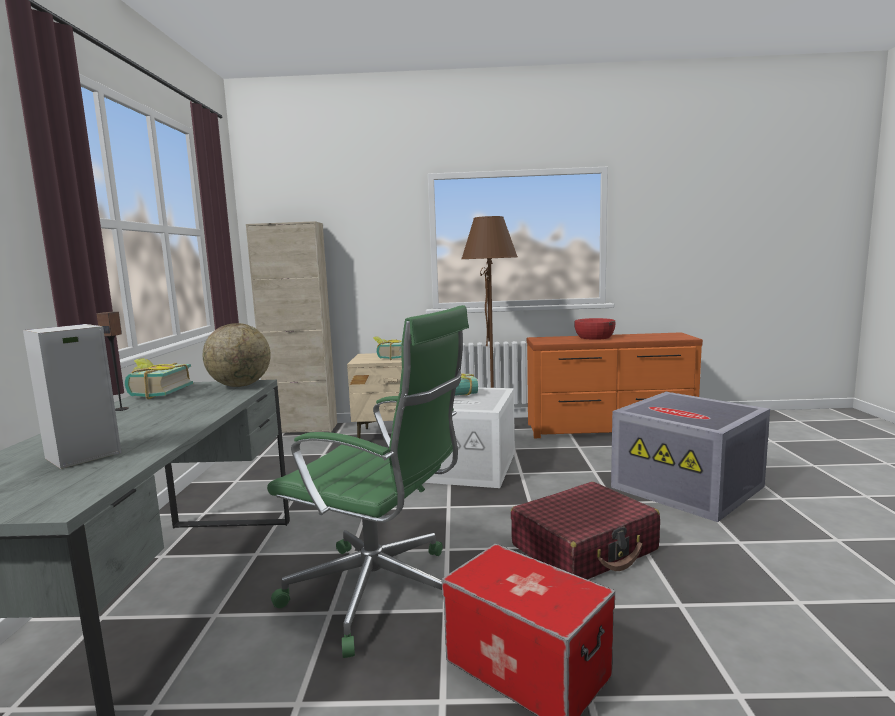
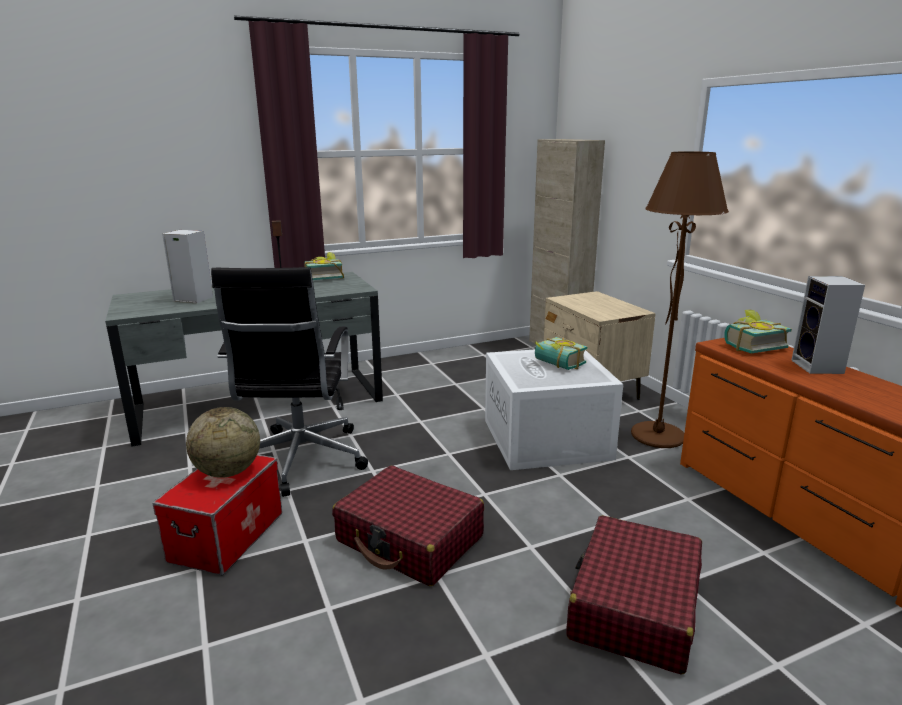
camera: 65 degrees right, 10 degrees up
globe [203,323,271,387] -> globe moved to [186,407,260,478]
green office chair [267,305,469,658] -> black office chair [211,267,368,497]
book [373,336,402,360] -> book moved to [724,309,792,354]
red bowl [574,318,615,340] -> speaker [791,276,865,374]
grey storage box [611,392,770,522] -> red suitcase [567,515,702,675]

